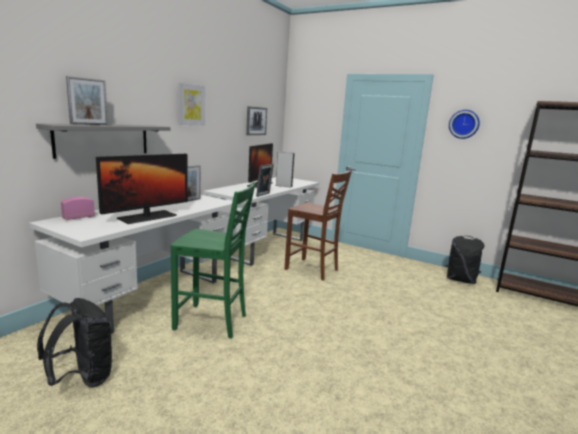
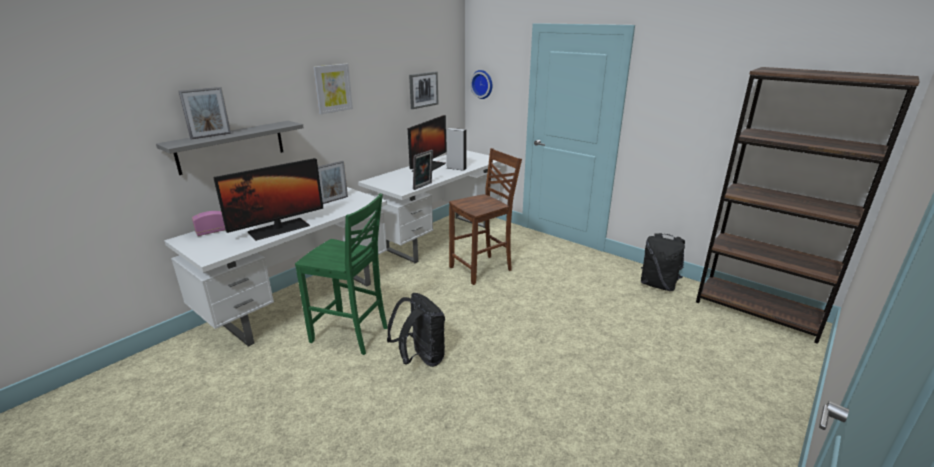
camera: 10 degrees right, 10 degrees up
black backpack [37,298,113,388] -> black backpack moved to [387,293,445,367]
brown chair [285,170,352,280] -> brown chair turned 75 degrees counterclockwise [449,148,522,285]
wall clock [449,110,480,139] -> wall clock moved to [470,70,492,99]

